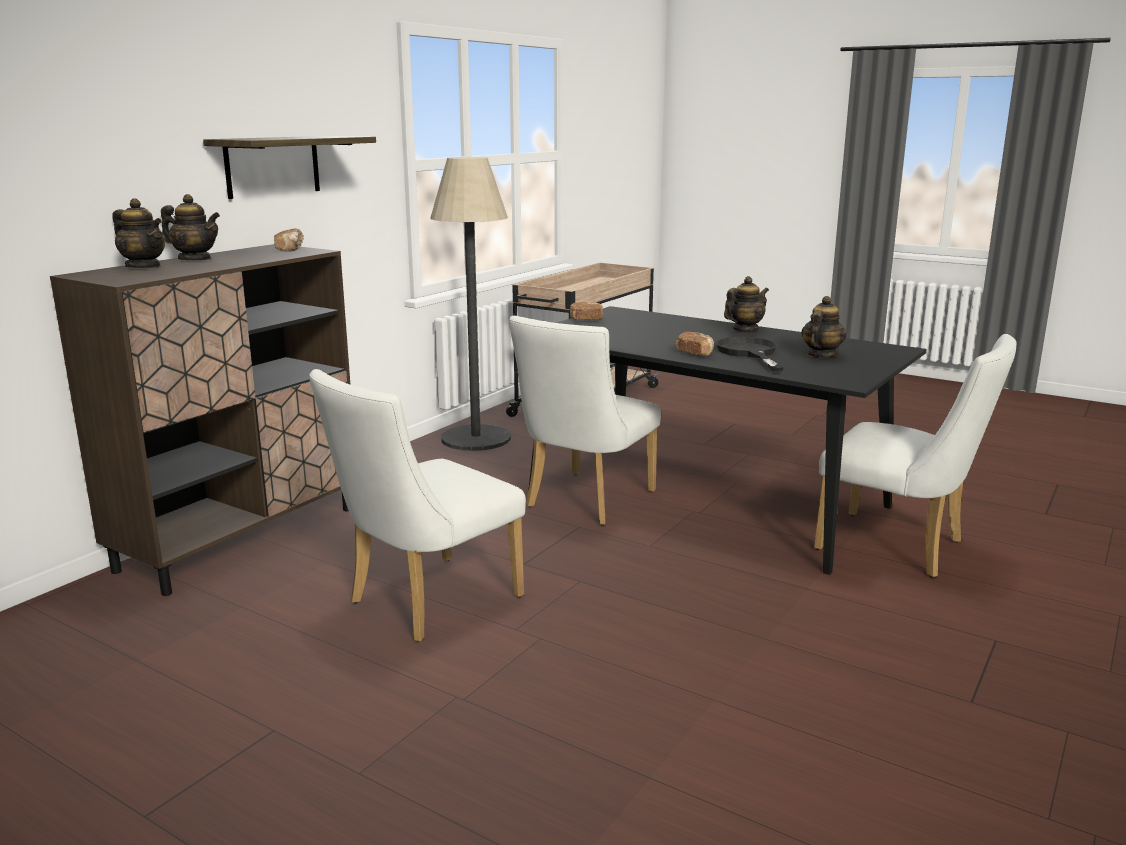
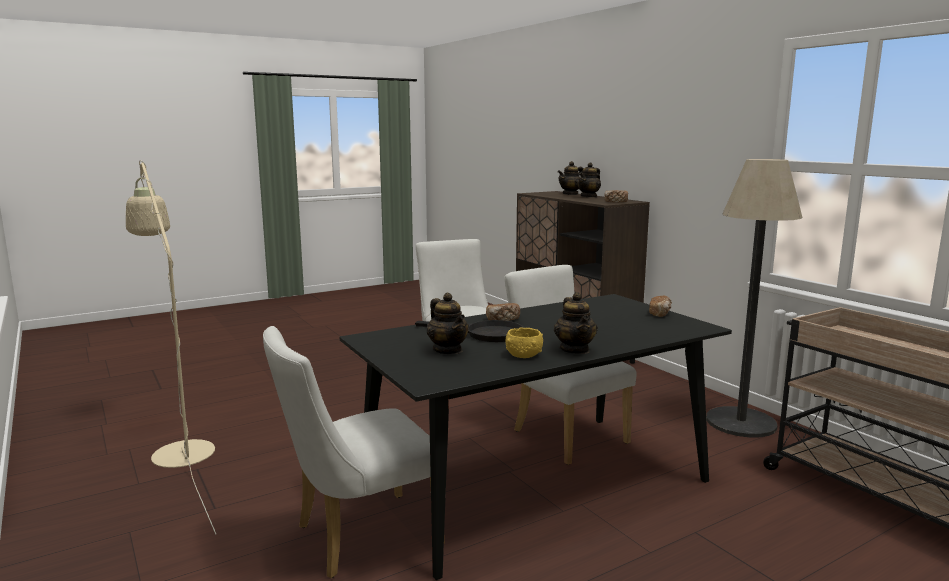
camera: 115 degrees right, 5 degrees down
shelf [203,136,376,199] -> none
none -> beige floor lamp [126,160,216,534]
none -> yellow bowl [505,327,543,358]

